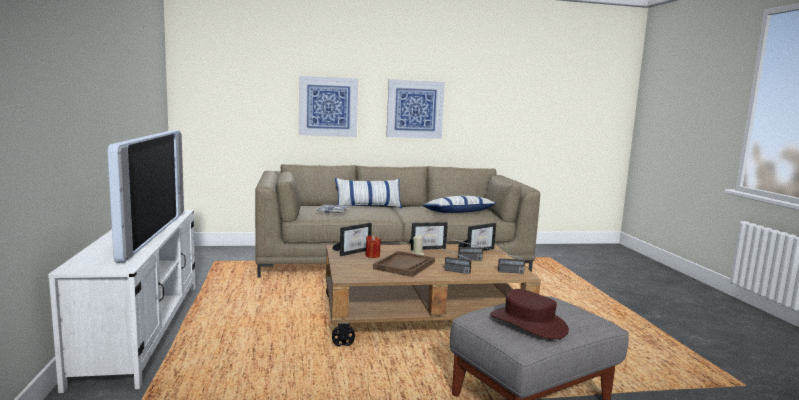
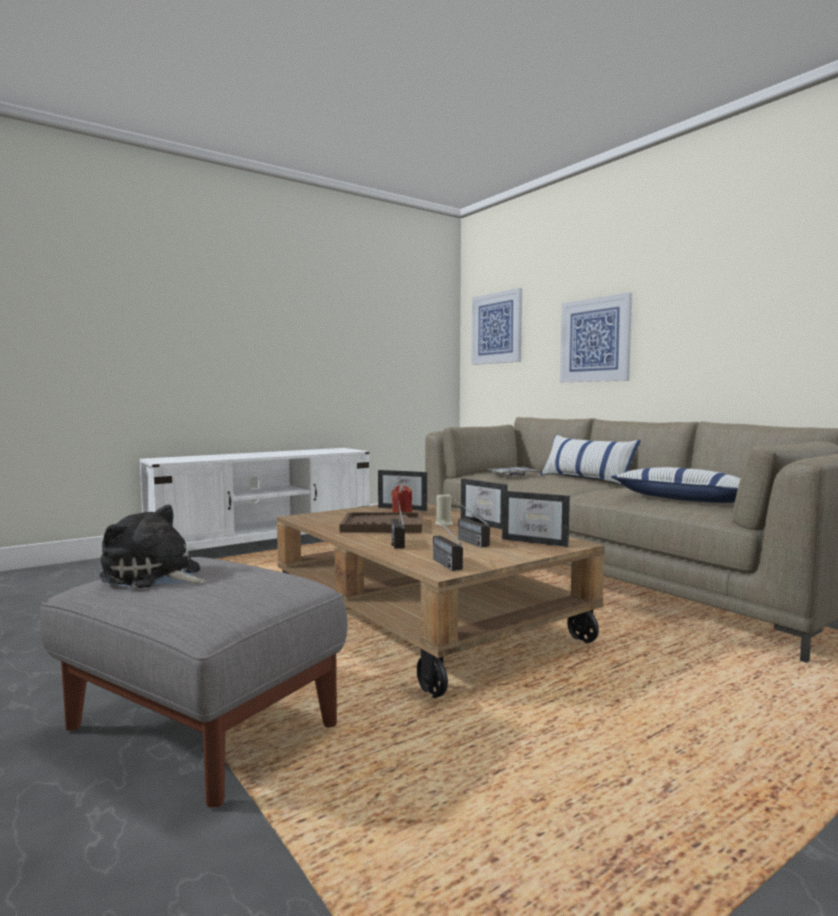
camera: 65 degrees right, 5 degrees down
television [108,130,184,263] -> none
picture [386,79,445,139] -> picture moved to [472,288,522,365]
brown hat [490,289,569,339] -> plush toy [99,504,207,588]

